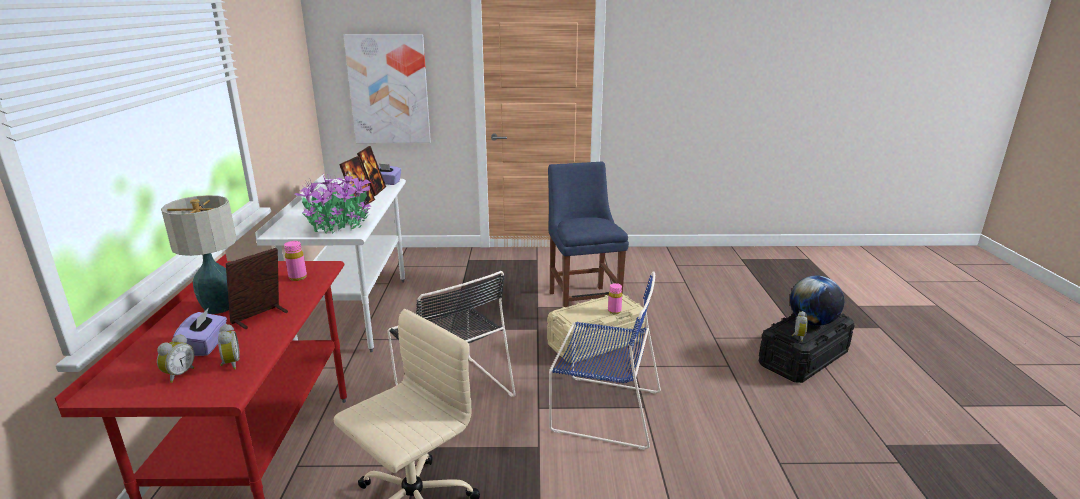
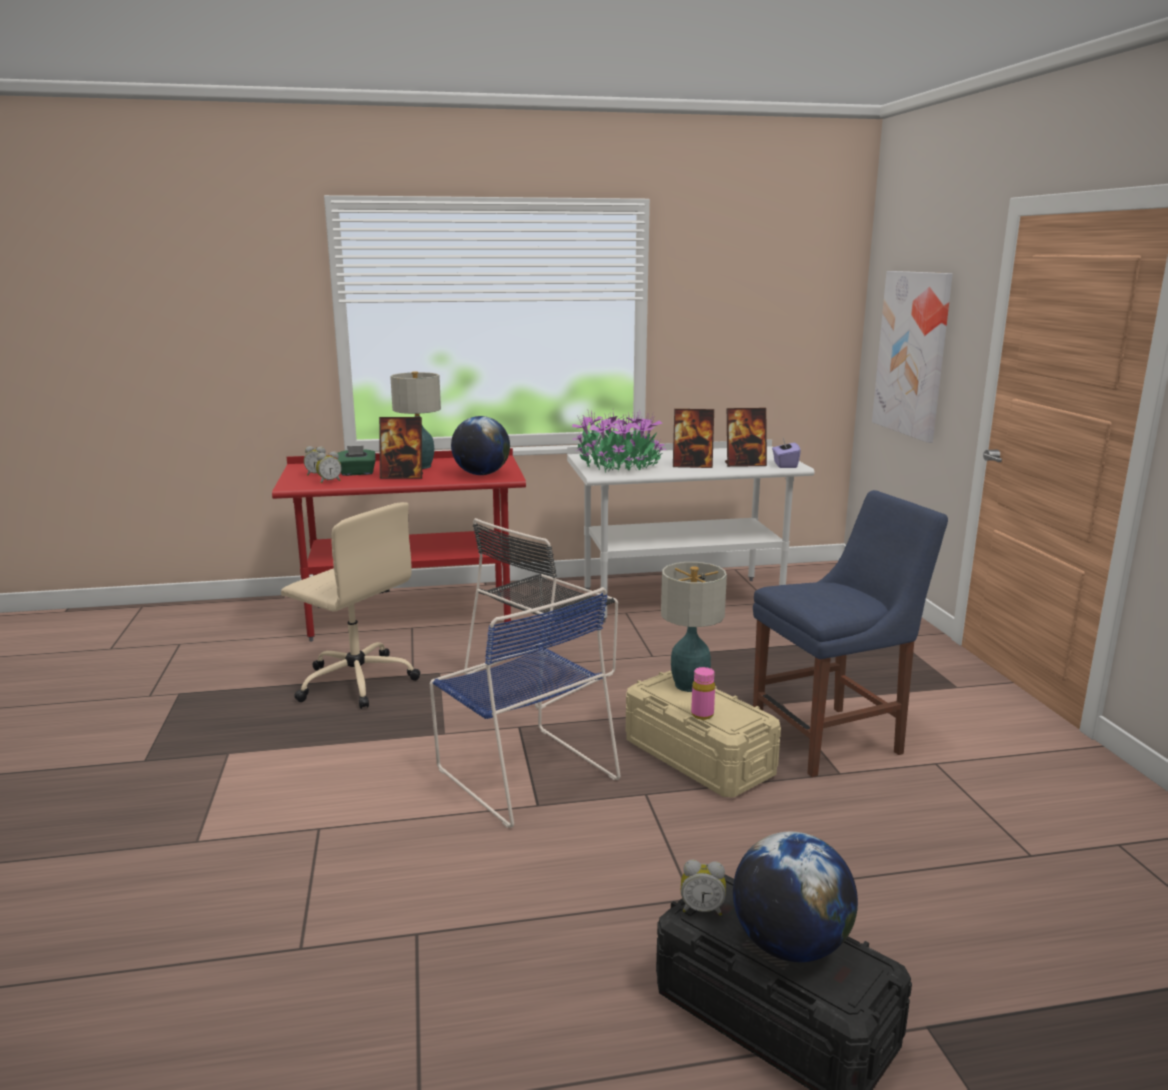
camera: 80 degrees right, 5 degrees down
purple tissue box [173,309,227,356] -> green tissue box [337,446,376,476]
picture frame [226,248,288,329] -> picture frame turned 150 degrees clockwise [379,417,423,479]
pink bottle [284,241,307,281] -> globe [451,416,510,475]
blue chair [549,271,661,450] -> blue chair turned 45 degrees counterclockwise [430,587,620,828]
none -> table lamp [661,562,727,692]

